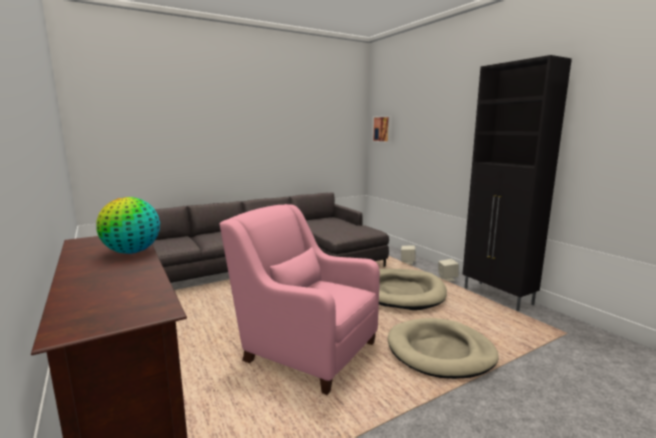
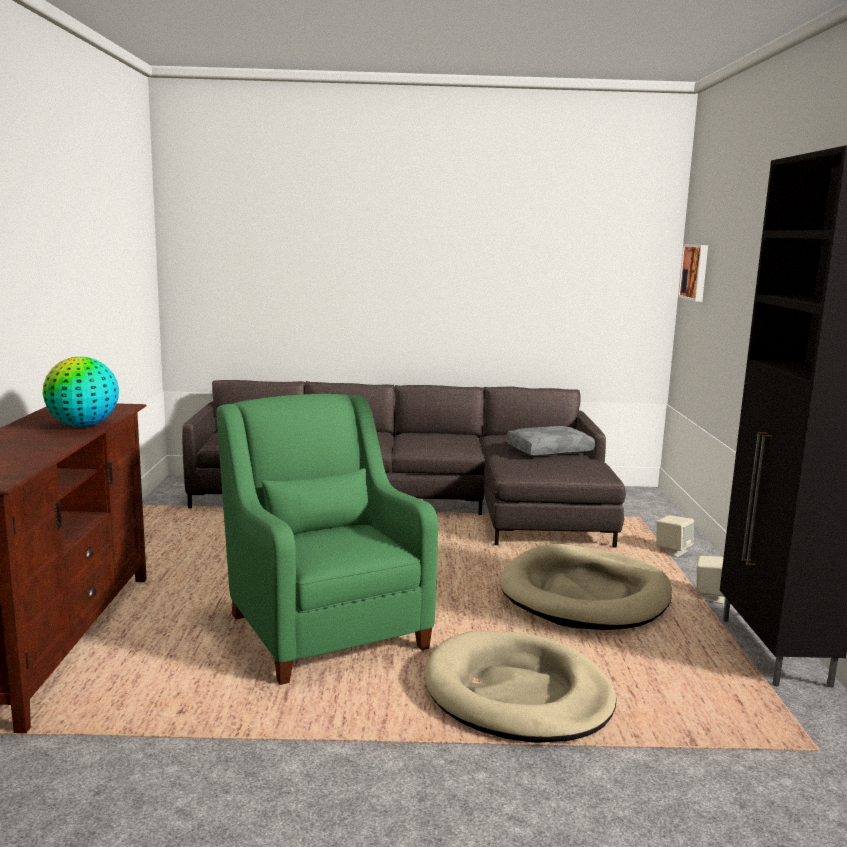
camera: 30 degrees right, 0 degrees up
pink armchair [220,204,380,395] -> green armchair [216,394,438,685]
none -> grey pillow [506,426,595,456]

